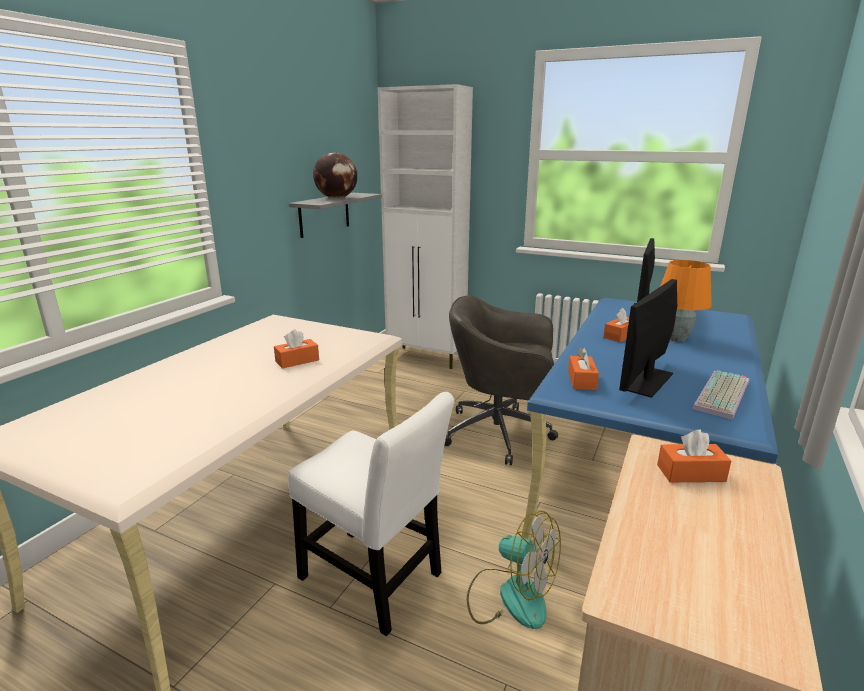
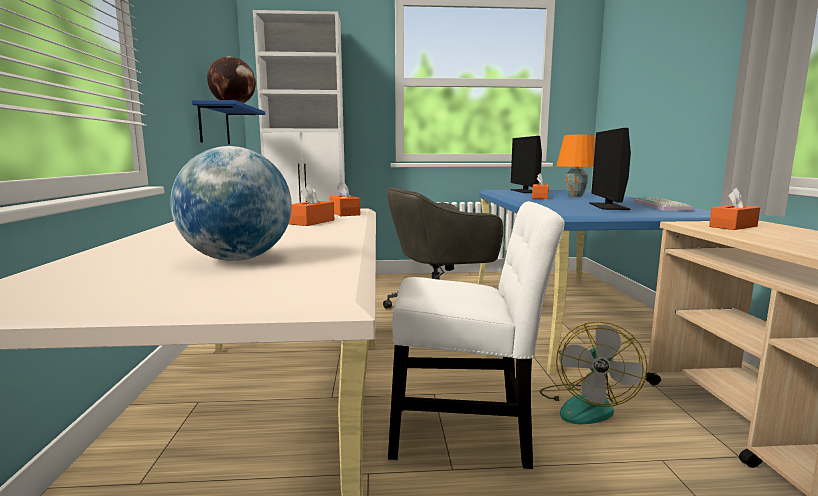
camera: 30 degrees left, 10 degrees down
grey shelf [289,193,382,238] -> blue shelf [192,100,265,144]
fan [467,511,561,629] -> fan turned 105 degrees clockwise [540,322,648,424]
orange tissue box [568,347,599,390] -> orange tissue box moved to [330,180,360,216]
none -> globe [170,146,292,261]

